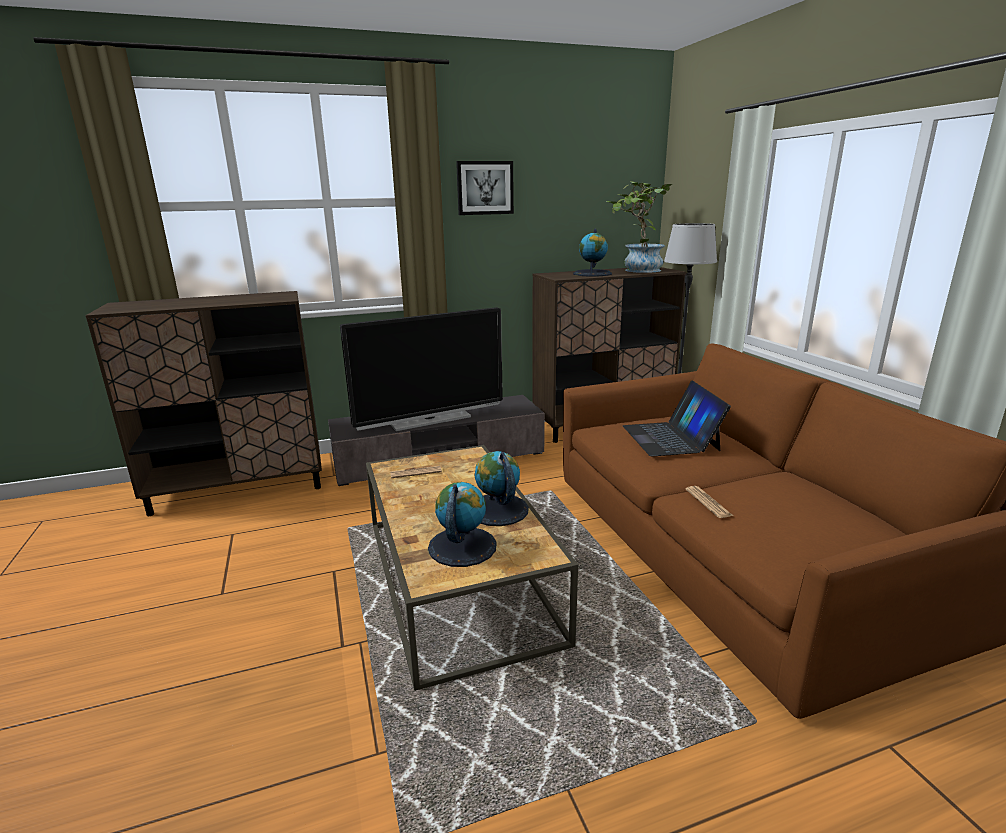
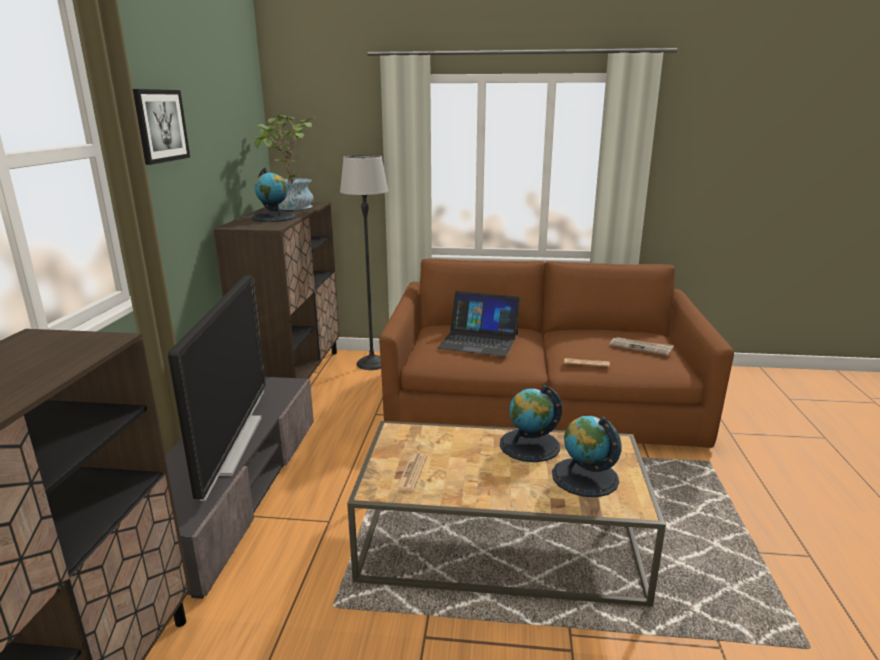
camera: 65 degrees left, 0 degrees up
none -> newspaper [609,337,674,356]

